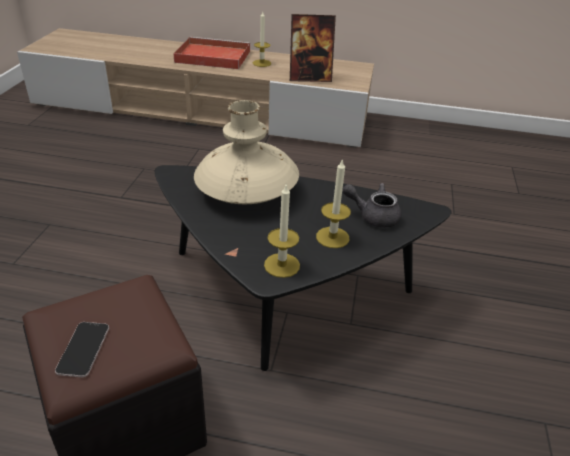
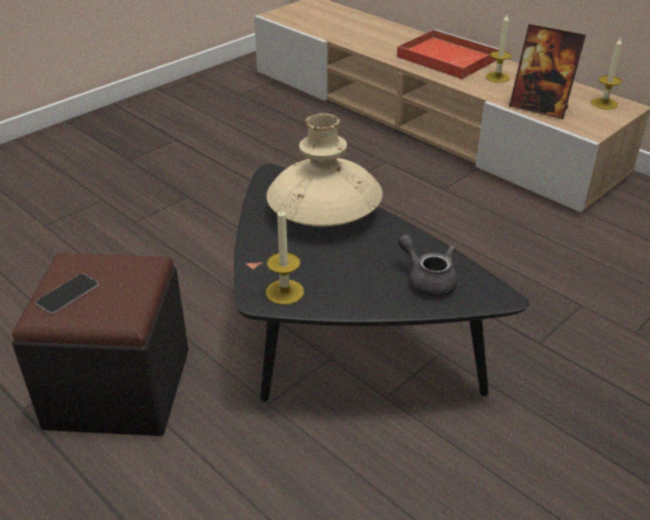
camera: 35 degrees right, 0 degrees up
candle [316,158,351,248] -> candle moved to [591,37,622,110]

